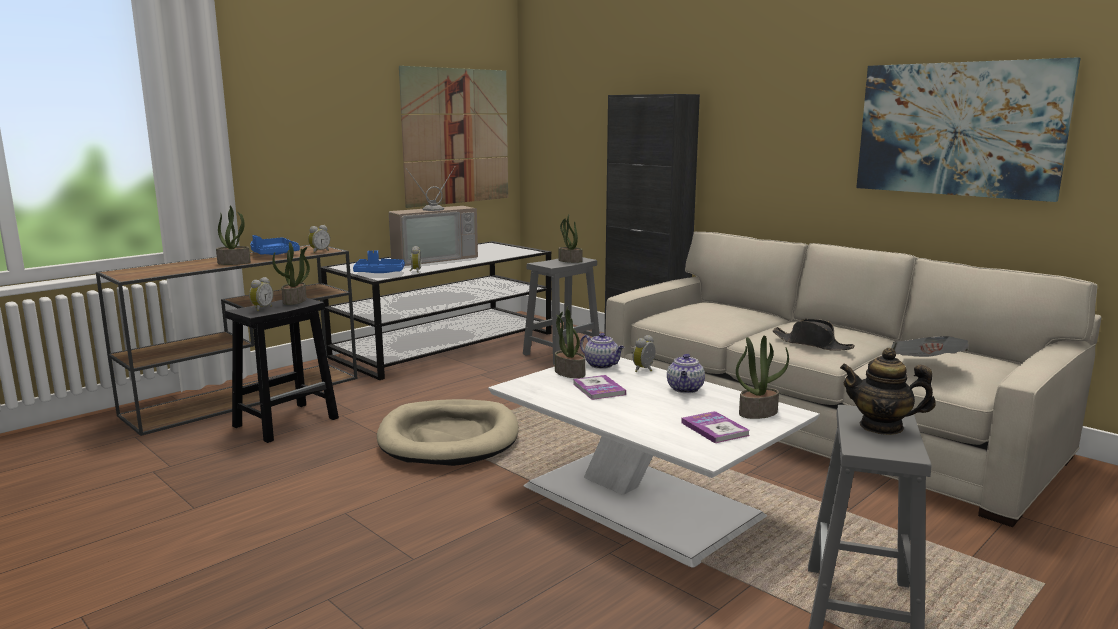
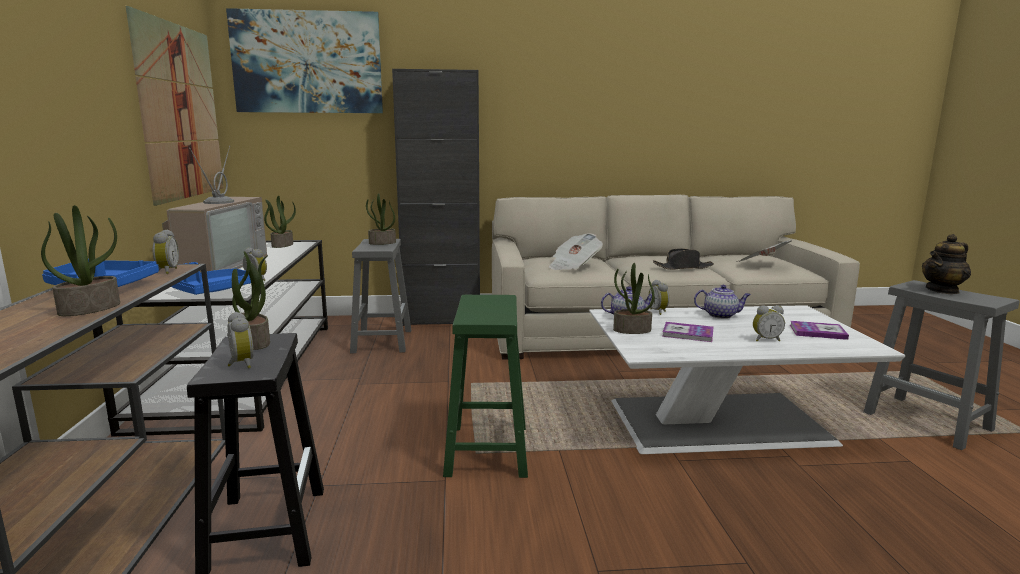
camera: 50 degrees left, 0 degrees up
beige dog bed [377,399,519,466] -> green stool [443,295,528,478]
teapot [667,354,705,393] -> teapot turned 45 degrees counterclockwise [694,285,751,319]
potted plant [736,336,789,419] -> potted plant moved to [264,196,296,248]
picture [856,57,1081,202] -> picture moved to [226,8,383,113]
none -> newspaper [549,233,603,270]
none -> alarm clock [753,305,785,341]

